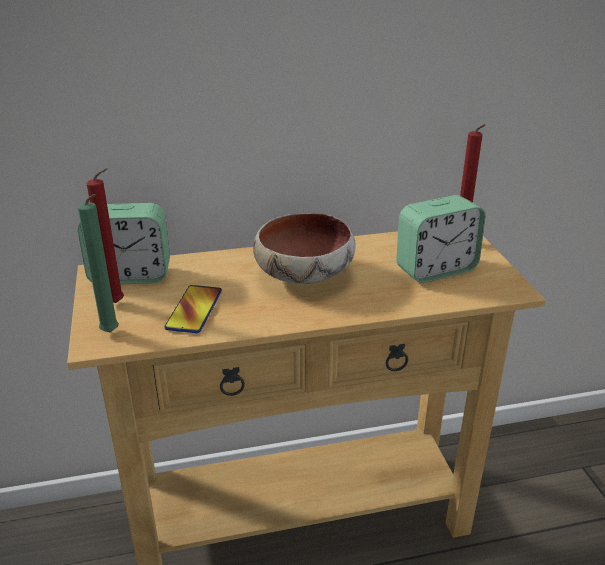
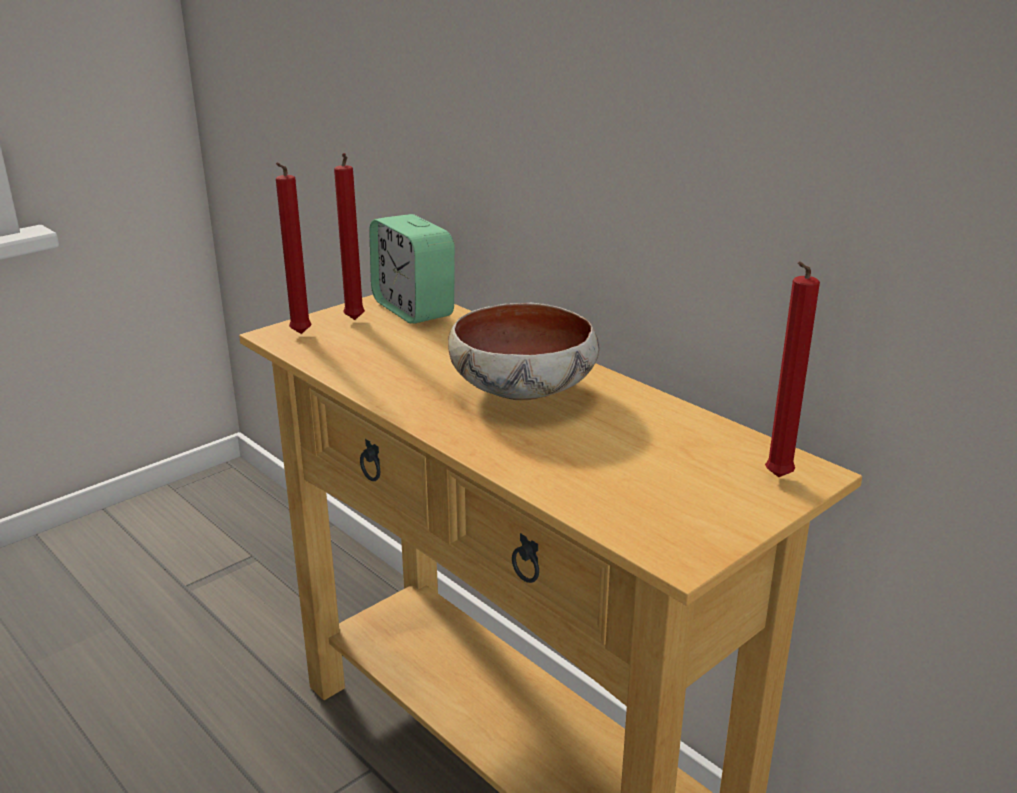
camera: 60 degrees right, 5 degrees down
green candle [78,194,119,332] -> red candle [276,162,311,334]
phone [164,285,222,333] -> none
alarm clock [396,195,486,283] -> none

